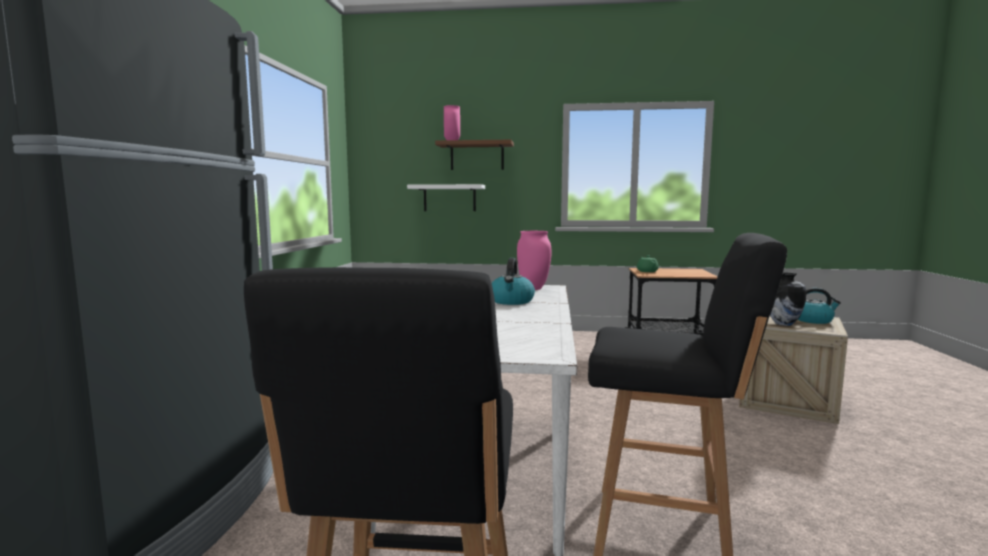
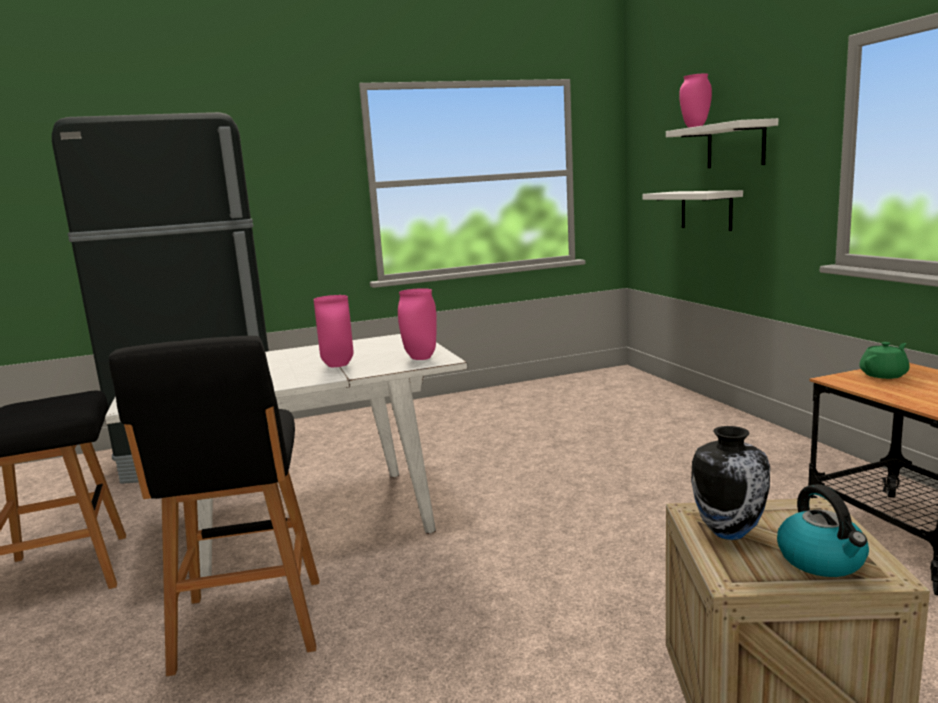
camera: 65 degrees right, 5 degrees up
brown shelf [435,140,514,170] -> white shelf [666,118,778,168]
kettle [492,258,535,305] -> pink vase [314,295,354,367]

